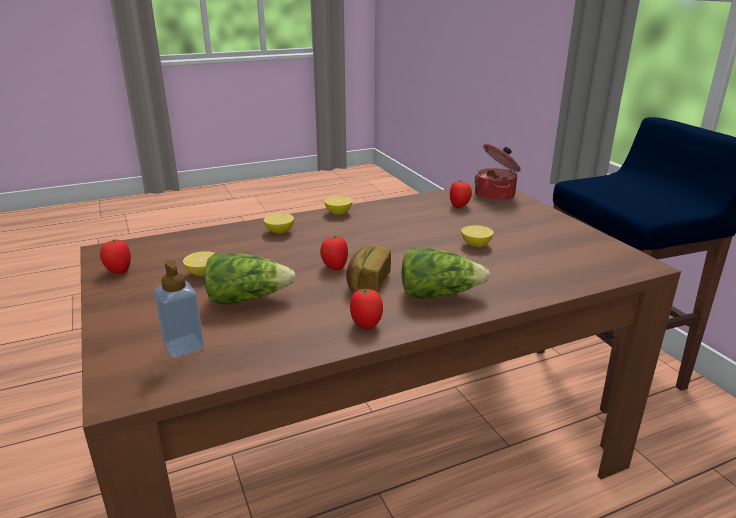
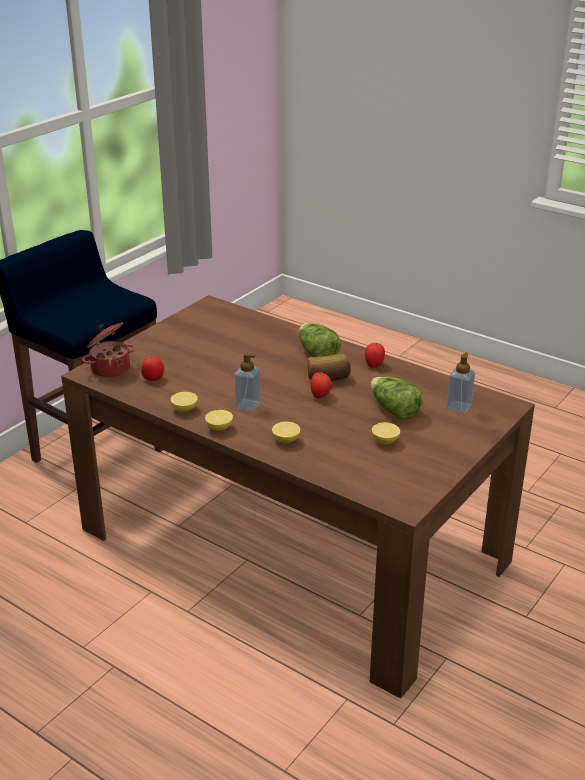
camera: 120 degrees left, 5 degrees up
tomato [100,240,131,274] -> none
lemon [461,225,494,247] -> lemon moved to [171,392,198,412]
none -> soap dispenser [235,353,261,411]

